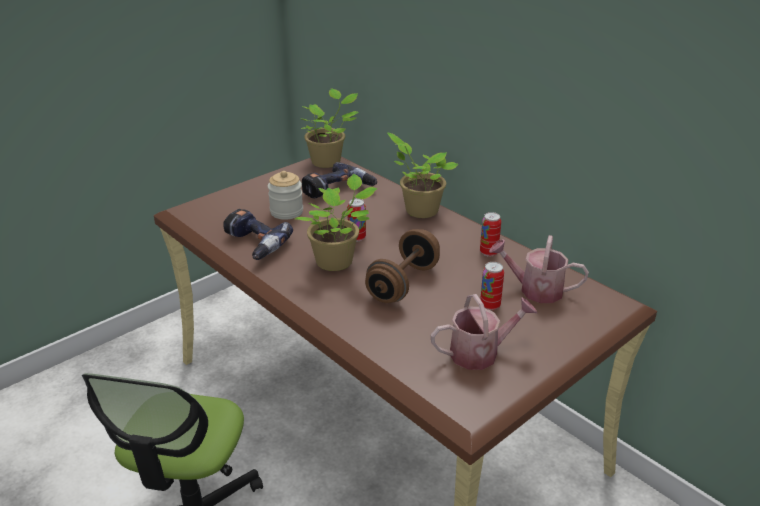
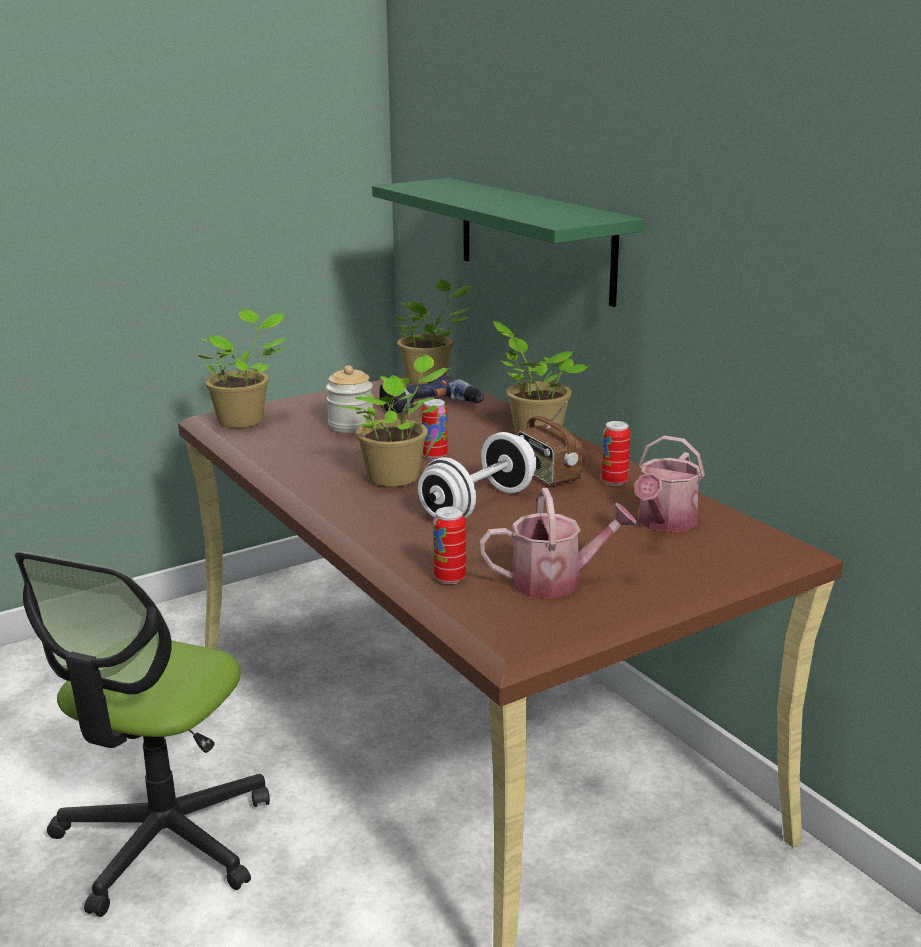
camera: 10 degrees right, 10 degrees down
power drill [223,209,293,260] -> none
brown dumbbell [365,229,440,303] -> white dumbbell [418,432,536,518]
can [480,262,504,310] -> can moved to [433,507,466,584]
watering can [489,235,589,303] -> watering can turned 90 degrees counterclockwise [634,435,705,533]
none -> potted plant [197,309,288,428]
none -> green shelf [372,178,643,307]
none -> radio [517,401,582,485]

